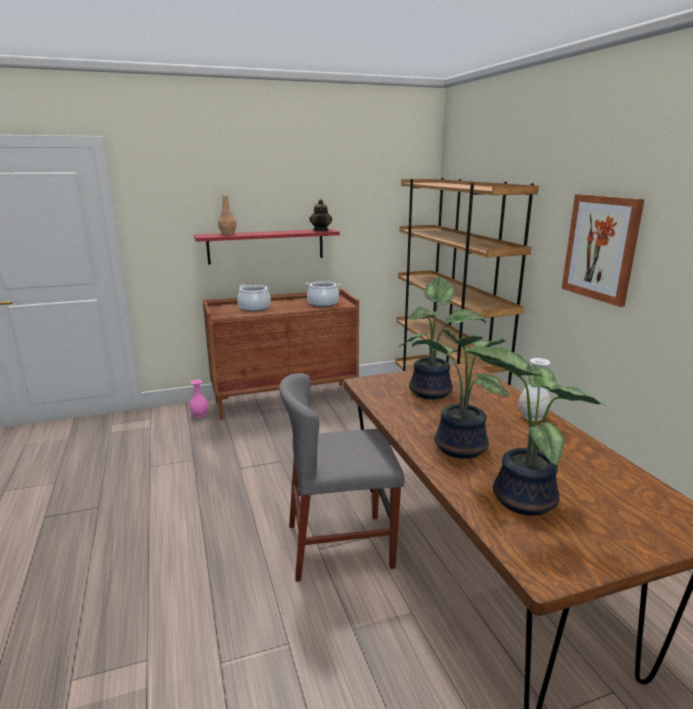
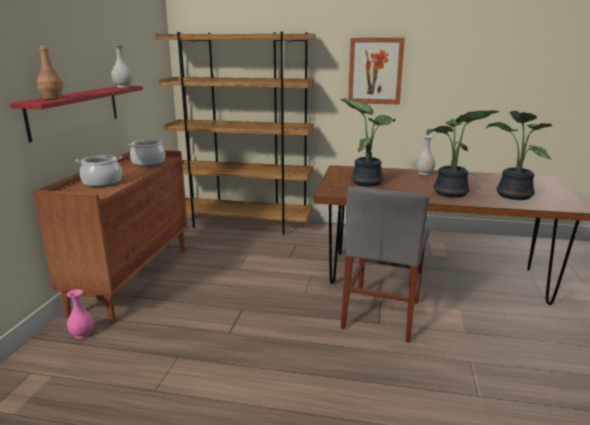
camera: 60 degrees left, 0 degrees up
teapot [309,199,332,231] -> white vase [111,45,133,88]

